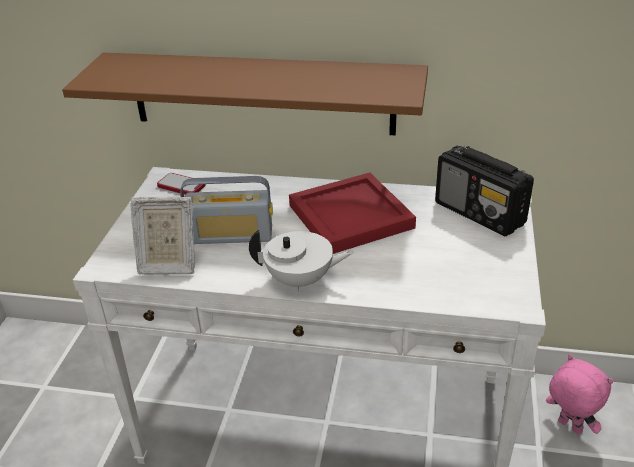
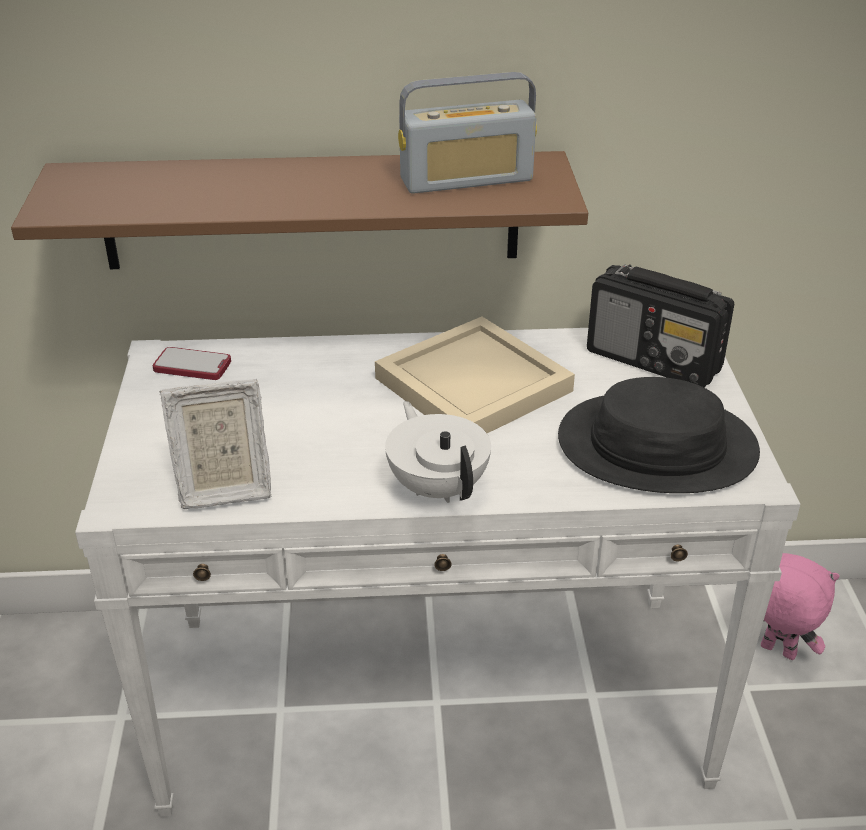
camera: 15 degrees left, 0 degrees up
radio [180,176,273,244] -> radio moved to [398,72,537,194]
white teapot [249,230,353,292] -> white teapot turned 105 degrees counterclockwise [385,401,491,503]
red tray [289,172,416,254] -> beige tray [375,317,575,433]
none -> black hat [558,377,760,493]

